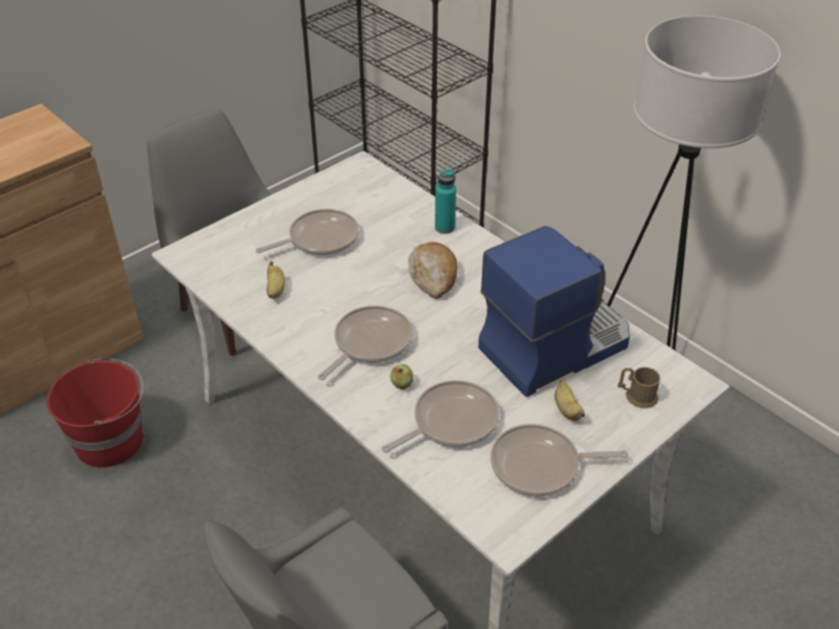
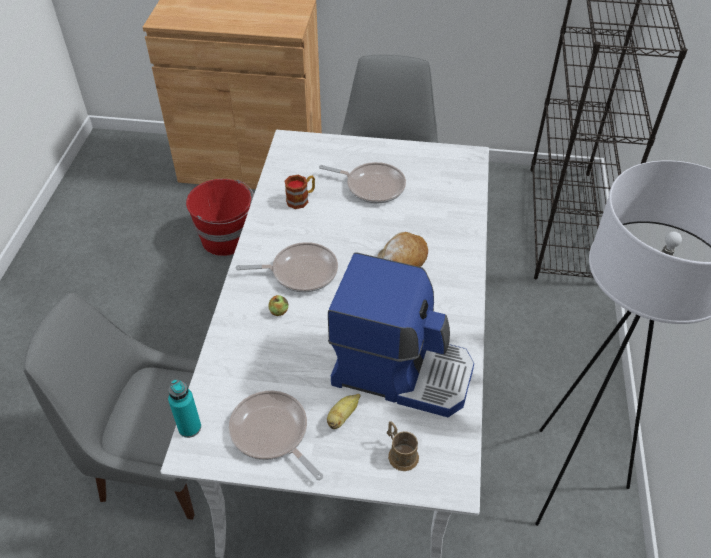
camera: 50 degrees right, 5 degrees up
banana [266,261,285,299] -> mug [285,175,315,209]
frying pan [382,380,499,453] -> none
turquoise bottle [435,169,456,234] -> turquoise bottle moved to [168,379,201,438]

